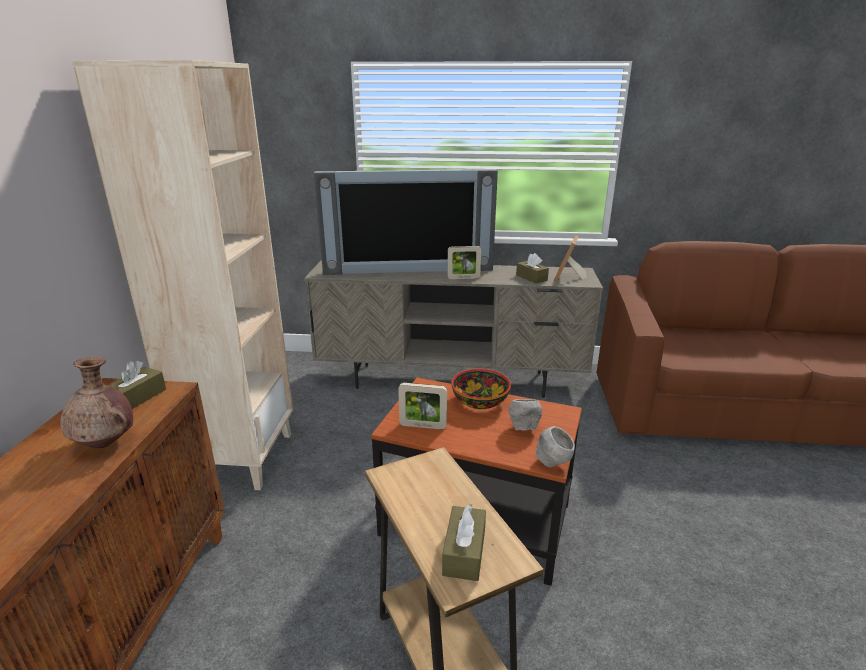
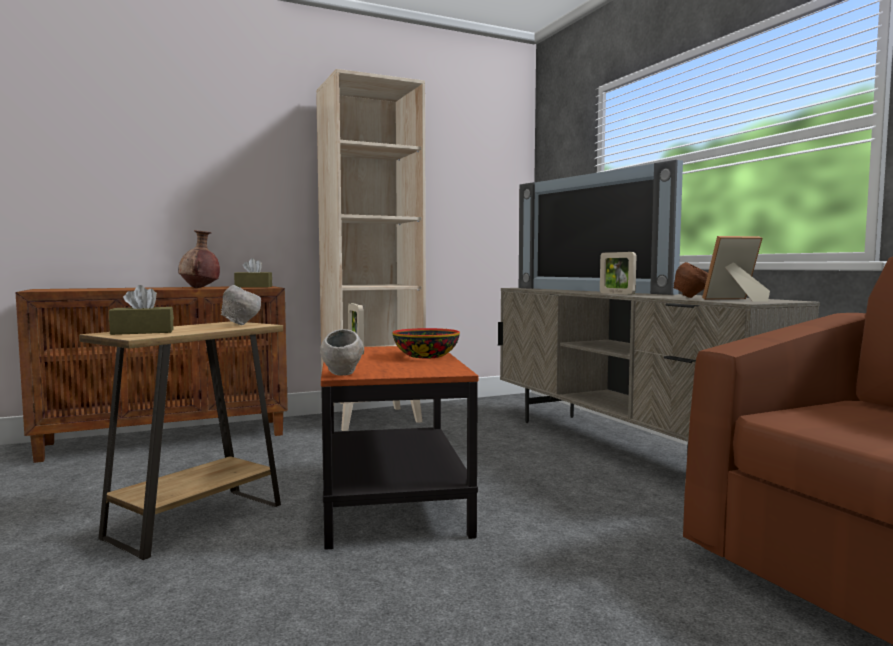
camera: 60 degrees right, 20 degrees down
grey bowl [508,399,542,431] -> grey bowl moved to [220,285,261,325]
brown tissue box [516,253,549,283] -> brown bowl [673,262,708,298]

